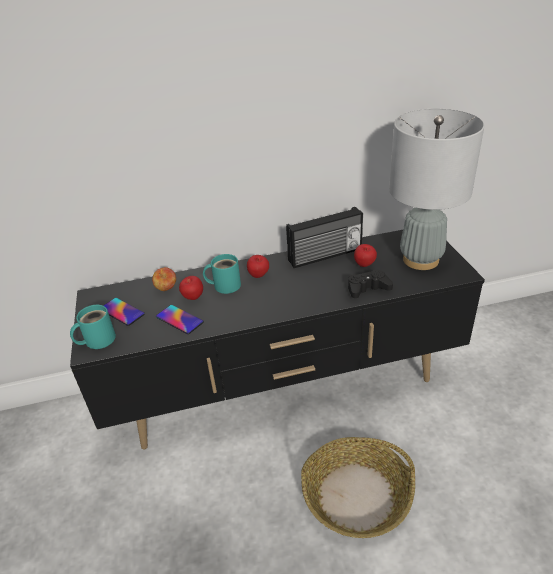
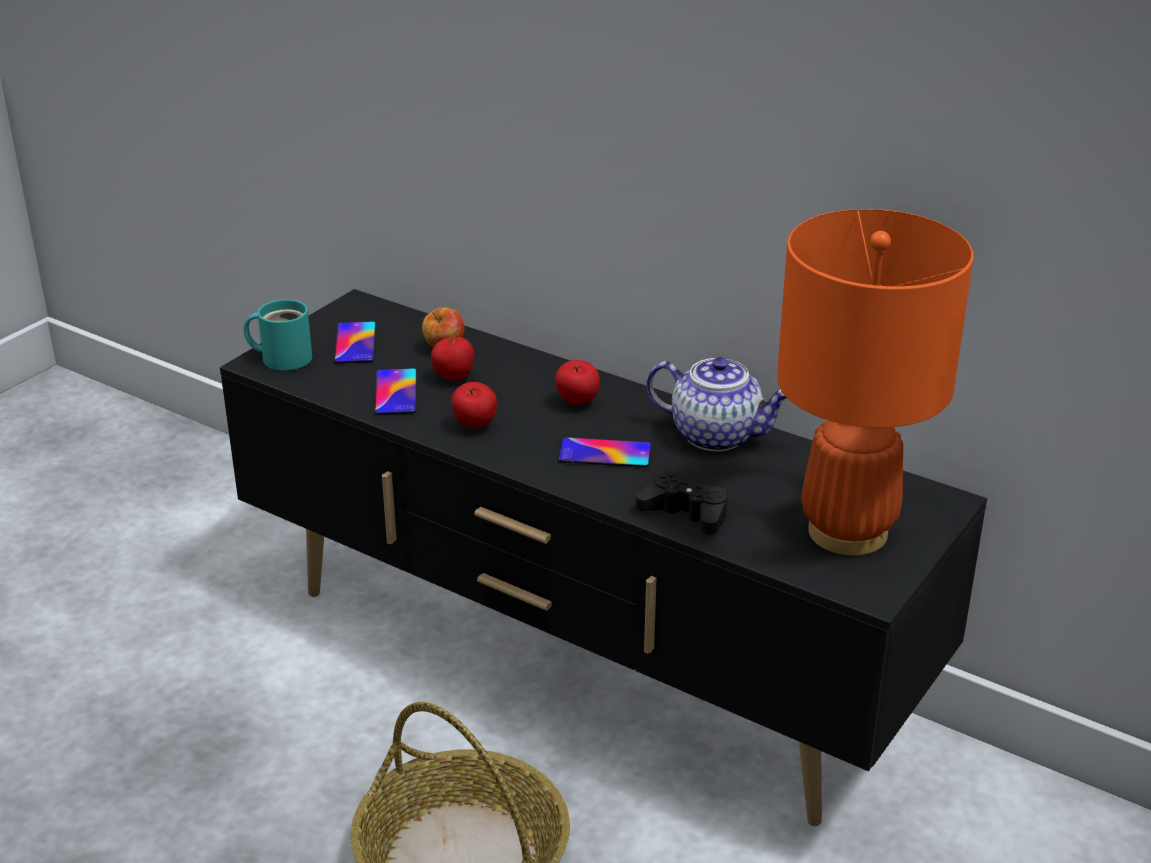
camera: 45 degrees right, 5 degrees down
turquoise mug [203,254,241,294] -> none
radio [286,207,363,268] -> teapot [646,357,787,451]
apple [354,244,377,267] -> apple moved to [451,382,497,429]
grey table lamp [389,108,485,270] -> orange table lamp [777,209,974,556]
none -> phone [558,437,652,467]

